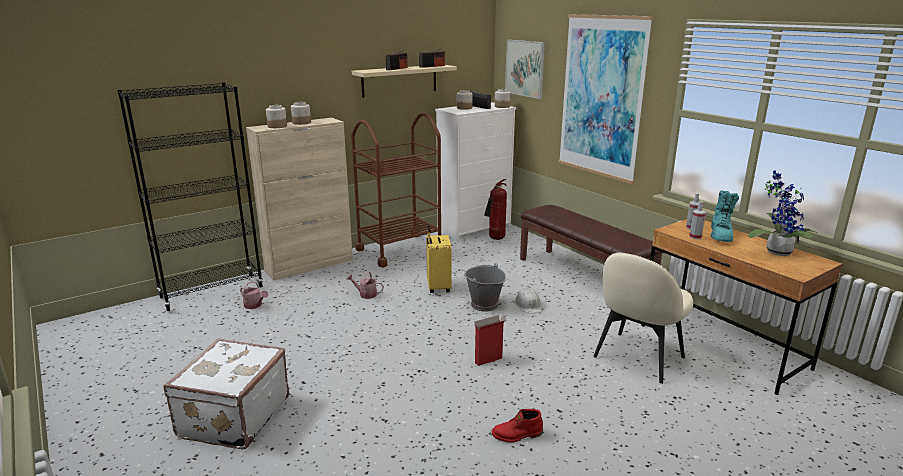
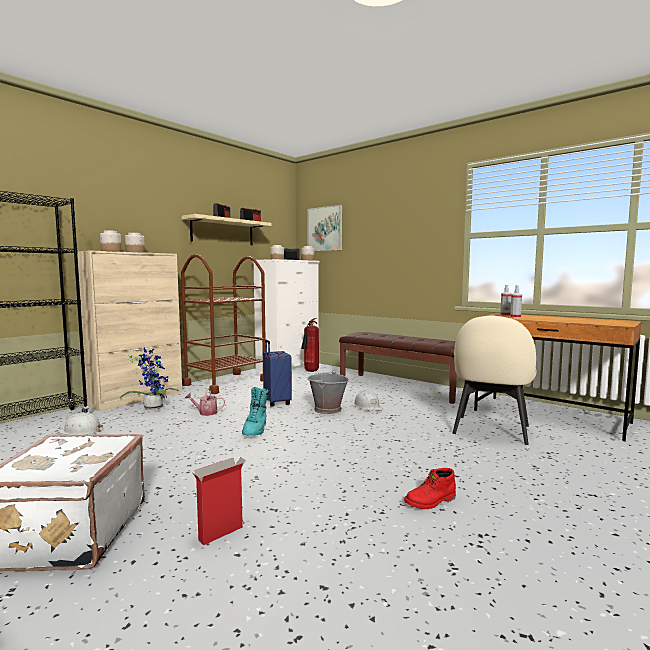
camera: 15 degrees left, 15 degrees down
watering can [240,281,269,309] -> white hard hat [57,412,103,435]
yellow suitcase [426,225,452,293] -> blue suitcase [263,339,292,407]
cardboard box [474,315,507,366] -> cardboard box moved to [193,457,246,545]
picture [558,14,653,184] -> none
turquoise boot [711,191,739,242] -> turquoise boot moved to [242,387,269,436]
potted plant [748,170,817,256] -> potted plant moved to [120,347,179,410]

